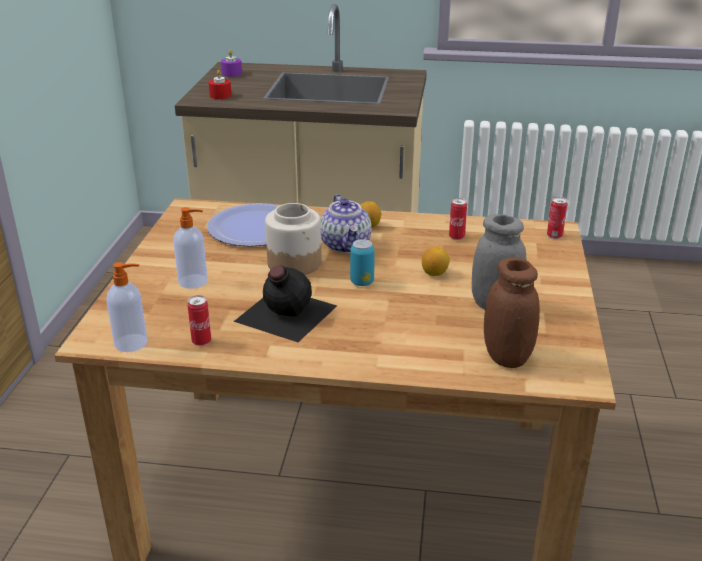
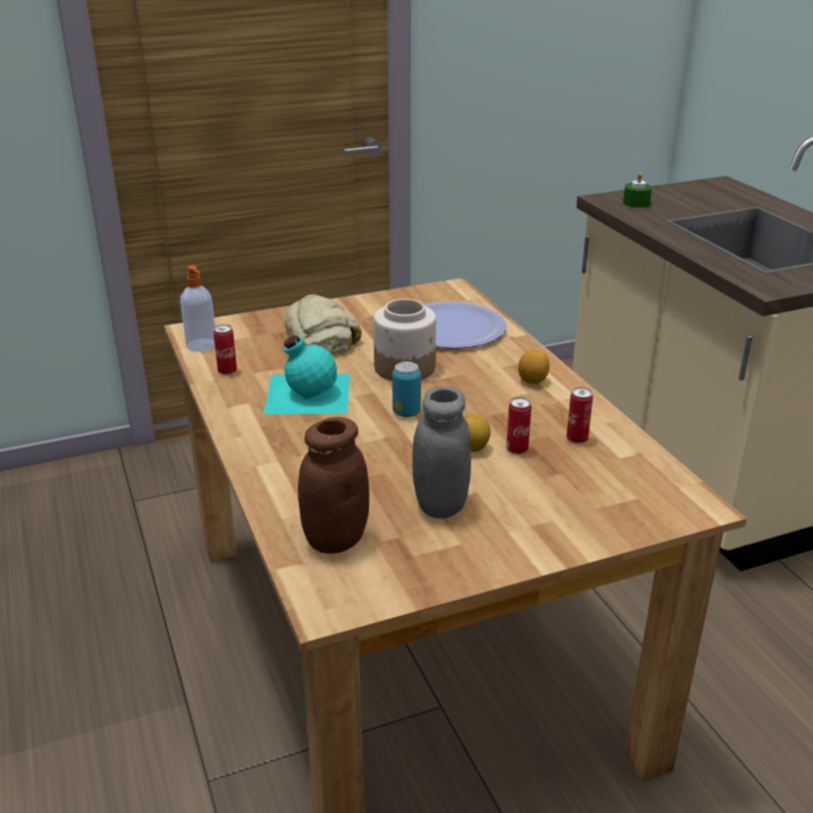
camera: 60 degrees right, 0 degrees up
soap dispenser [173,207,208,289] -> bread [284,294,362,355]
red candle [208,70,232,99] -> green candle [623,172,652,208]
purple candle [221,50,242,77] -> none
black bottle [233,265,337,342] -> turquoise bottle [263,335,350,414]
teapot [320,194,371,253] -> none
can [547,197,567,239] -> can moved to [506,397,532,455]

